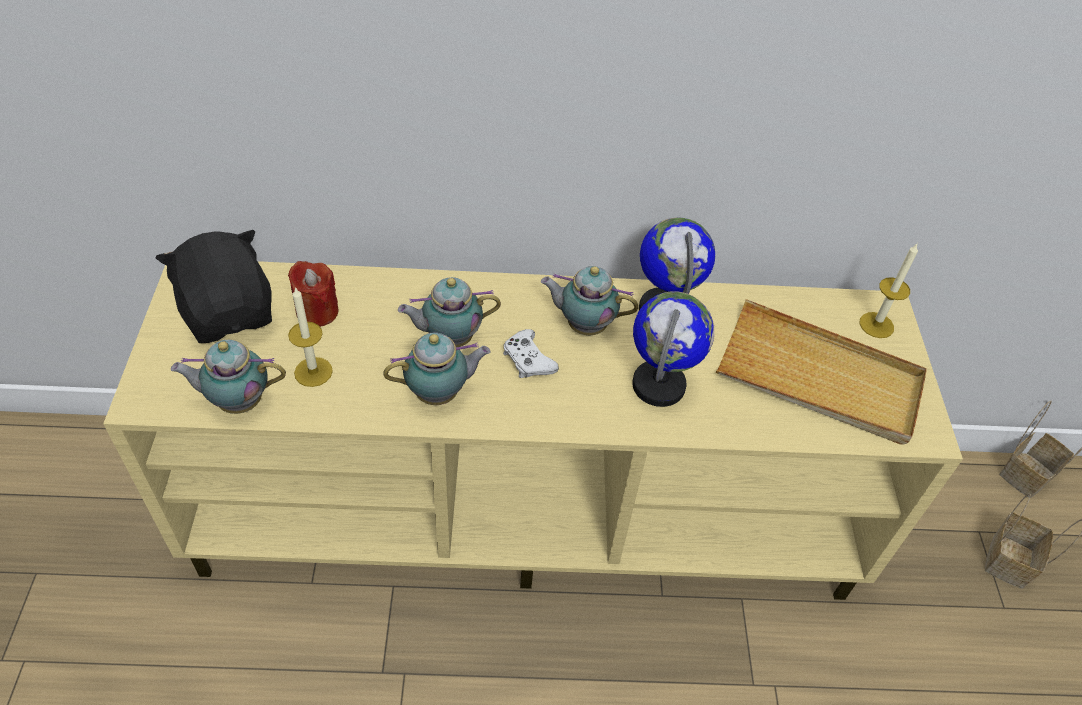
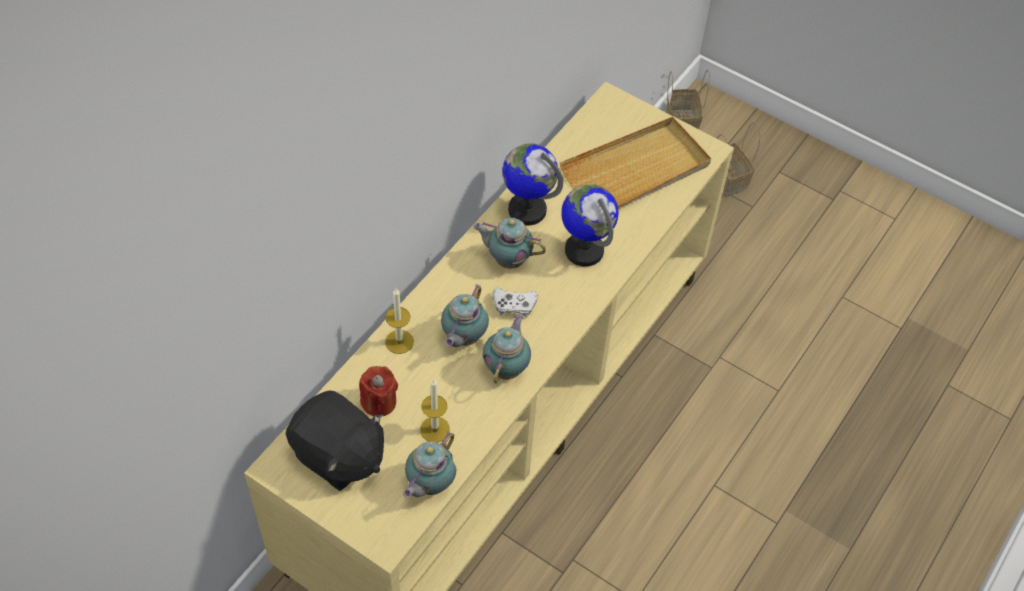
camera: 55 degrees left, 5 degrees up
black plush toy [156,230,272,343] -> black plush toy turned 150 degrees counterclockwise [286,390,384,491]
teapot [541,266,638,335] -> teapot turned 60 degrees clockwise [473,218,546,269]
candle [860,244,918,338] -> candle moved to [385,288,414,354]

